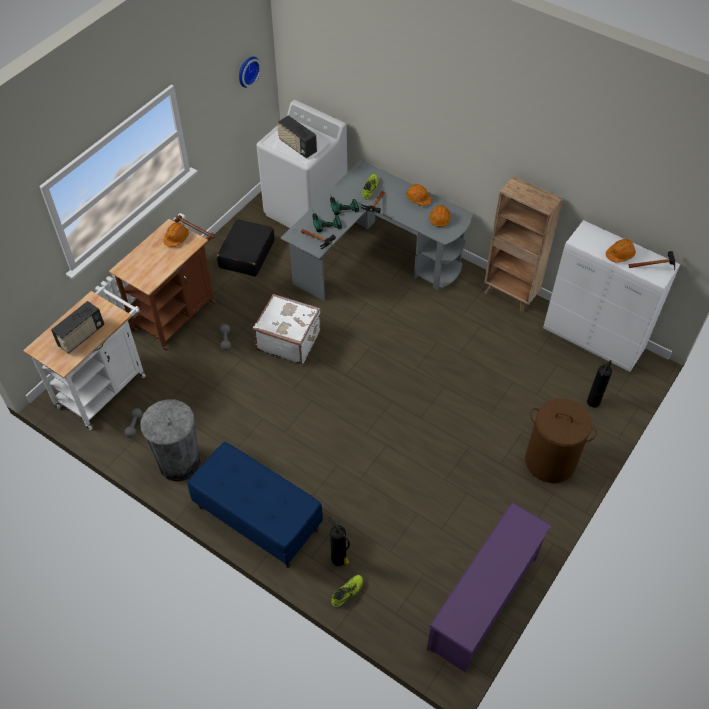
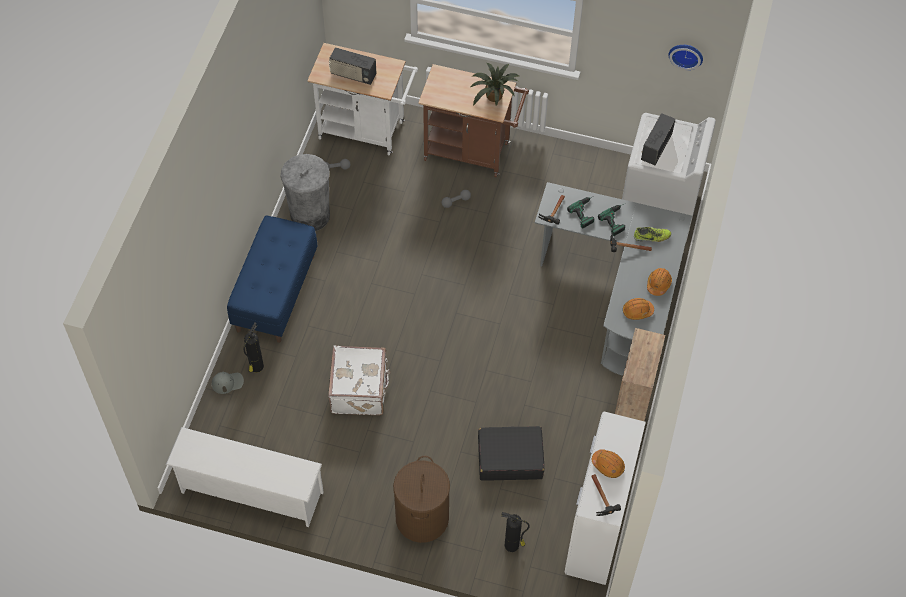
camera: 70 degrees right, 5 degrees up
orange hard hat [163,222,189,247] -> potted plant [471,63,519,106]
black suitcase [217,219,274,276] -> black suitcase moved to [478,426,544,481]
white suitcase [253,294,321,364] -> white suitcase moved to [328,345,391,415]
shoe [331,575,363,607] -> grey cap [211,372,244,394]
purple shoe rack [427,502,552,673] -> white shoe rack [166,427,324,527]

